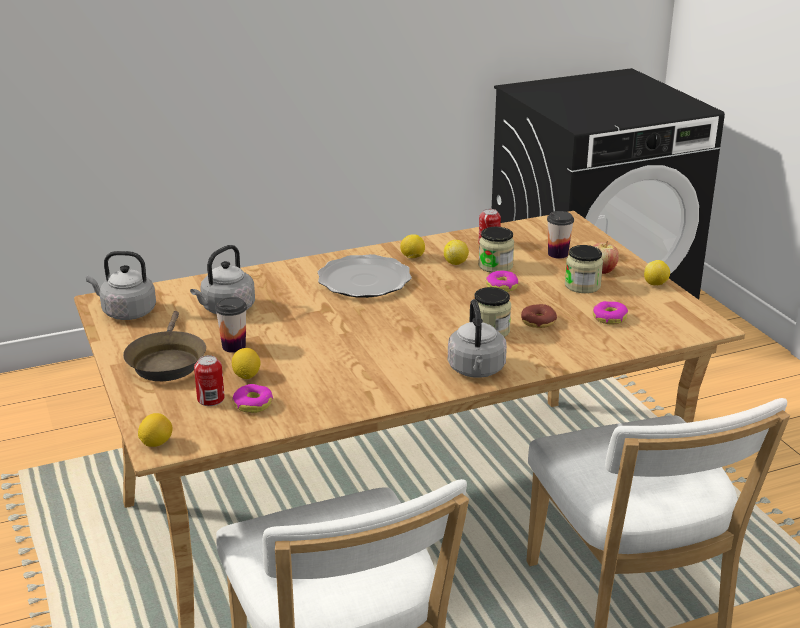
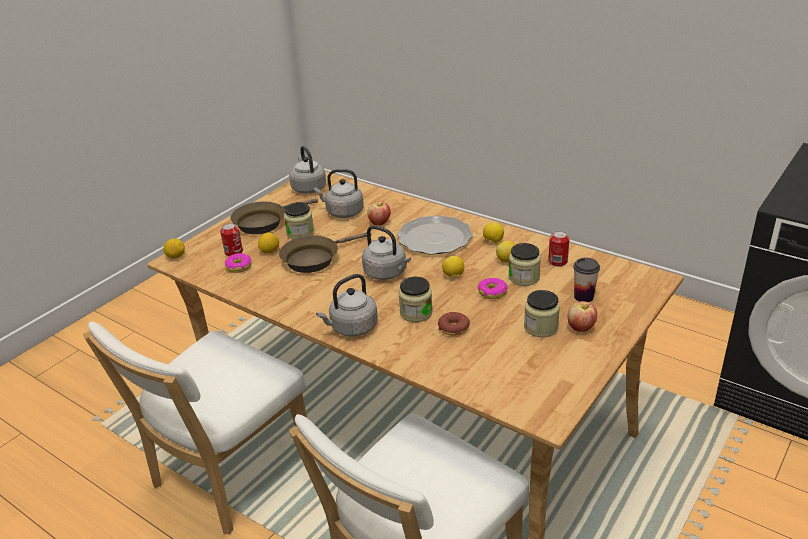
camera: 60 degrees right, 5 degrees up
cup [215,297,247,353] -> jar [284,202,314,239]
donut [593,301,628,325] -> none
lemon [644,260,670,285] -> lemon moved to [442,256,464,277]
none -> brown frying pan [279,232,371,273]
none -> grey kettle [362,225,411,280]
none -> apple [367,201,391,225]

